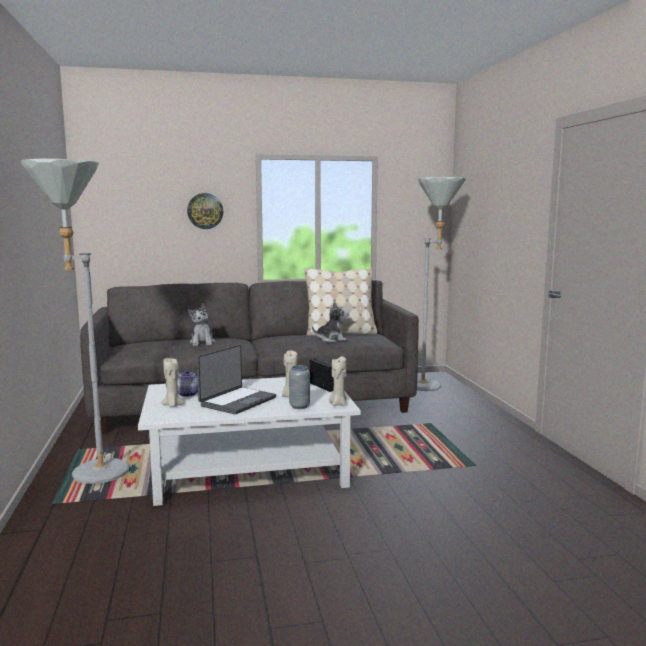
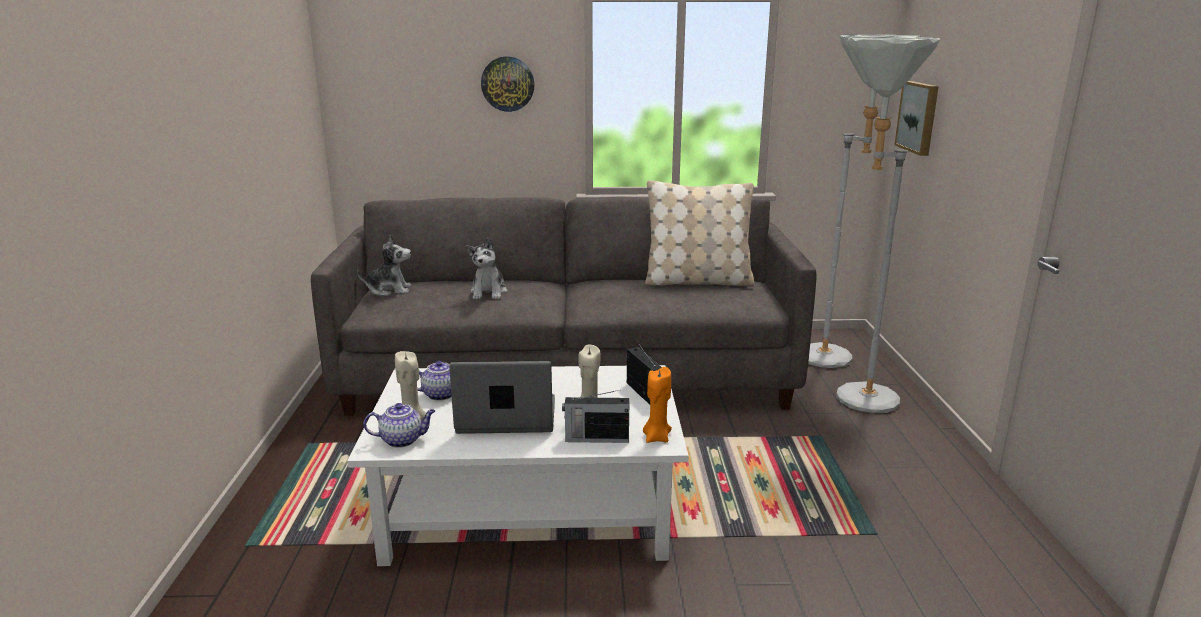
camera: 10 degrees right, 10 degrees up
grey floor lamp [21,159,129,484] -> grey floor lamp moved to [836,37,940,413]
laptop [197,344,276,414] -> laptop turned 135 degrees counterclockwise [449,361,555,434]
grey vase [289,365,310,409] -> radio [562,390,629,443]
plush toy [312,301,349,342] -> plush toy moved to [357,235,411,296]
beige candle [329,356,347,406] -> orange candle [643,367,672,443]
none -> teapot [364,403,435,448]
none -> picture [895,81,939,156]

